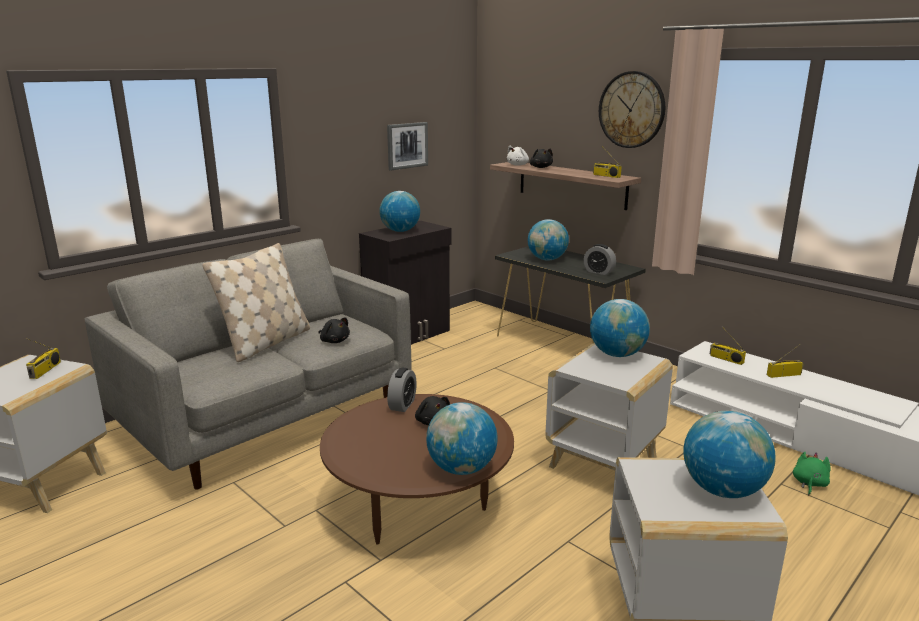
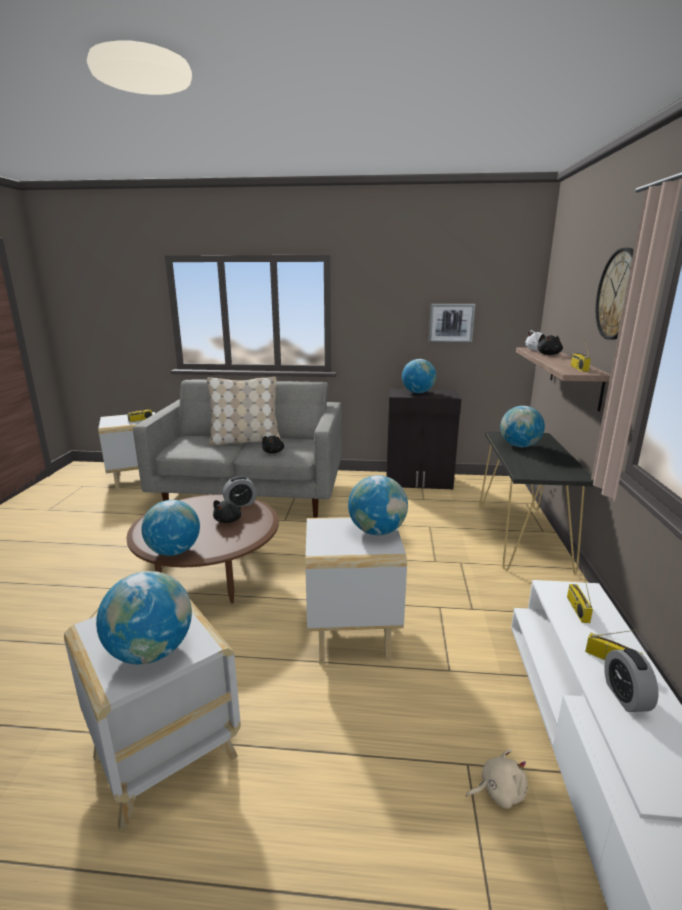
camera: 50 degrees right, 0 degrees up
alarm clock [584,244,616,275] -> alarm clock moved to [604,649,659,712]
green plush toy [793,452,831,495] -> beige plush toy [466,749,528,809]

